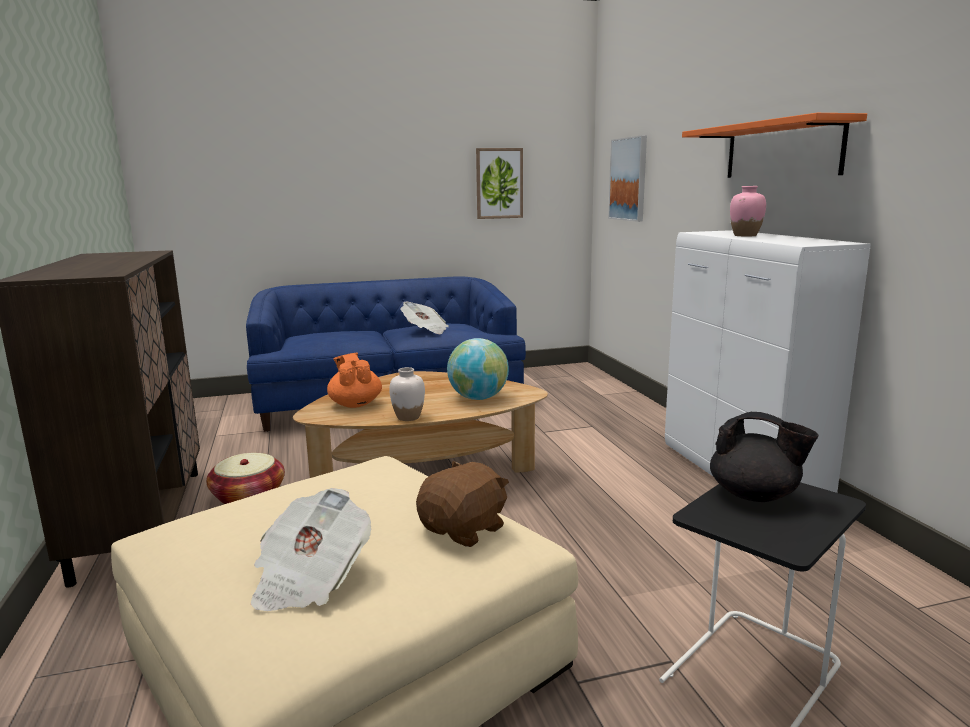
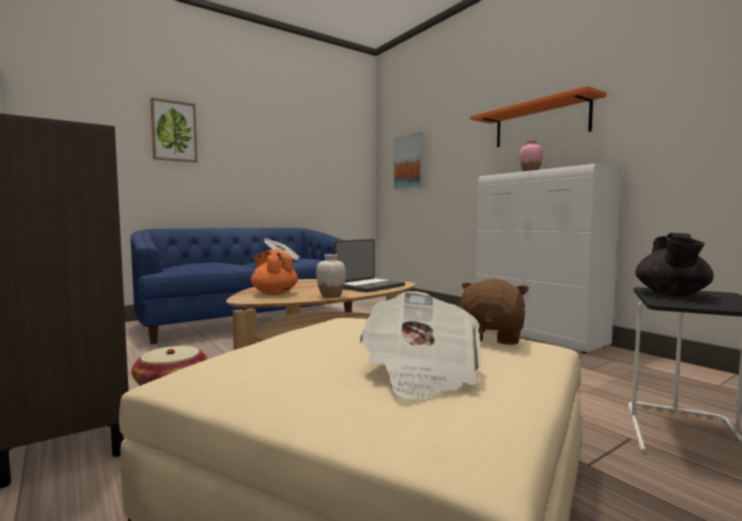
camera: 20 degrees left, 10 degrees down
globe [447,338,509,400] -> laptop [334,239,405,292]
picture [476,148,523,219] -> picture moved to [150,97,197,163]
black teapot [710,412,819,502] -> black teapot turned 105 degrees clockwise [635,233,714,296]

